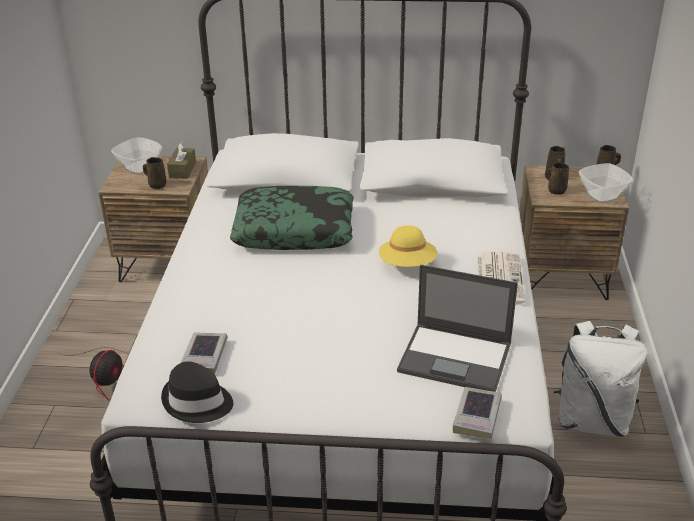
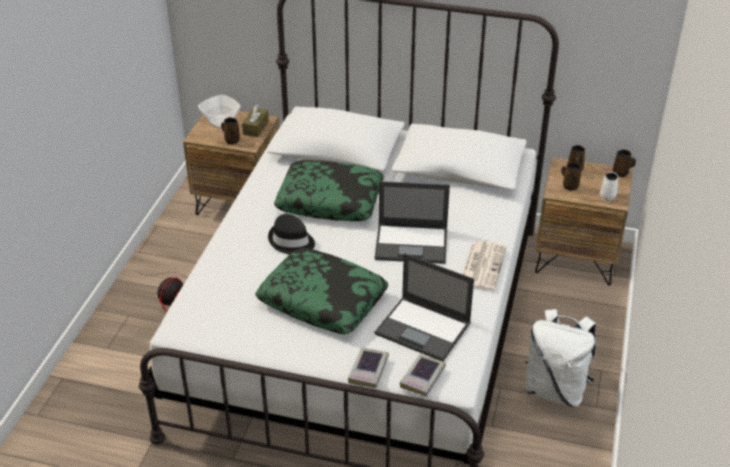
camera: 10 degrees right, 5 degrees up
black hat [161,361,233,423] -> black hat moved to [268,214,315,254]
book [180,332,227,374] -> book moved to [348,347,389,388]
yellow hat [379,225,437,267] -> laptop [375,181,450,264]
bowl [579,163,633,203] -> white mug [600,172,618,201]
none -> pillow [255,248,388,334]

